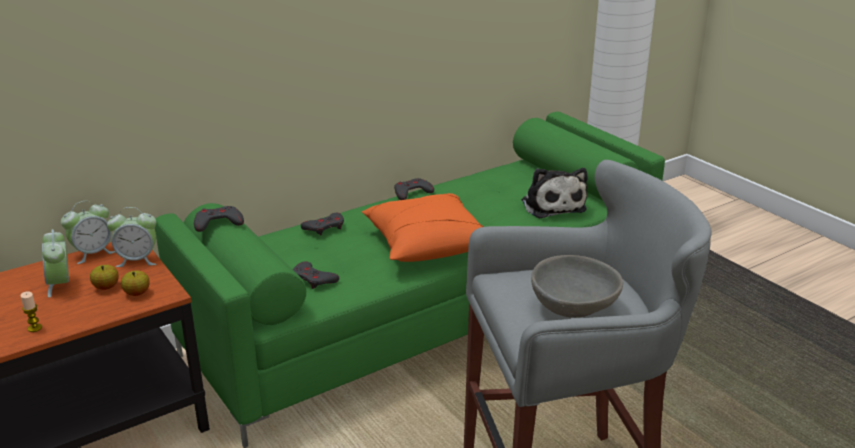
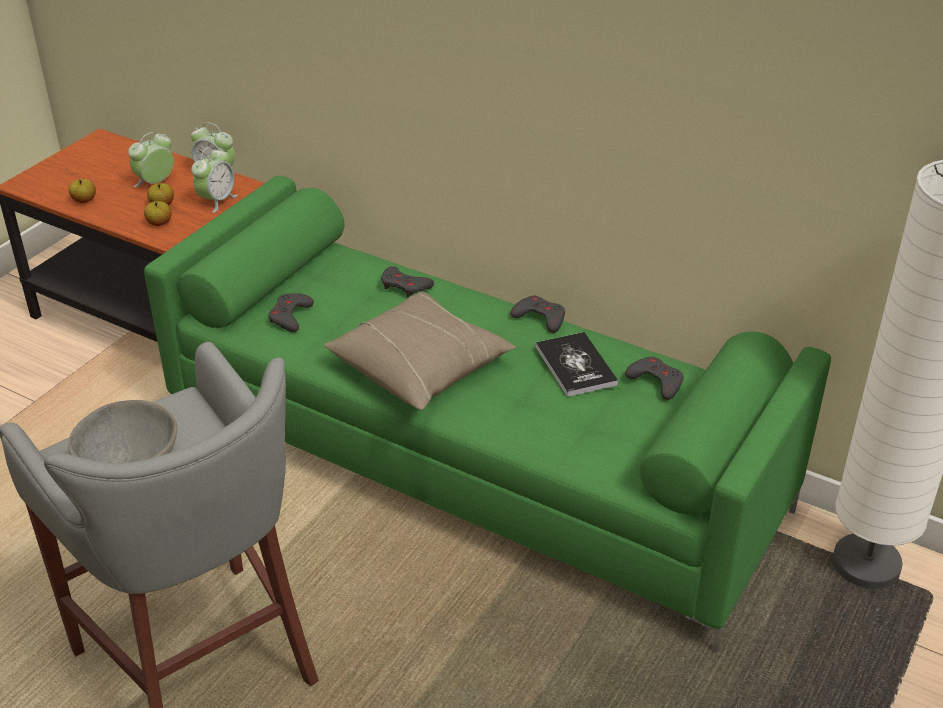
camera: 65 degrees right, 10 degrees up
candle [20,291,42,332] -> apple [69,179,96,203]
alarm clock [107,207,156,267] -> alarm clock turned 120 degrees counterclockwise [191,147,238,213]
grey game controller [194,206,244,232] -> grey game controller moved to [625,357,684,400]
orange pillow [362,193,484,262] -> beige pillow [324,291,516,410]
plush toy [522,168,588,218] -> none
none -> book [536,332,618,397]

